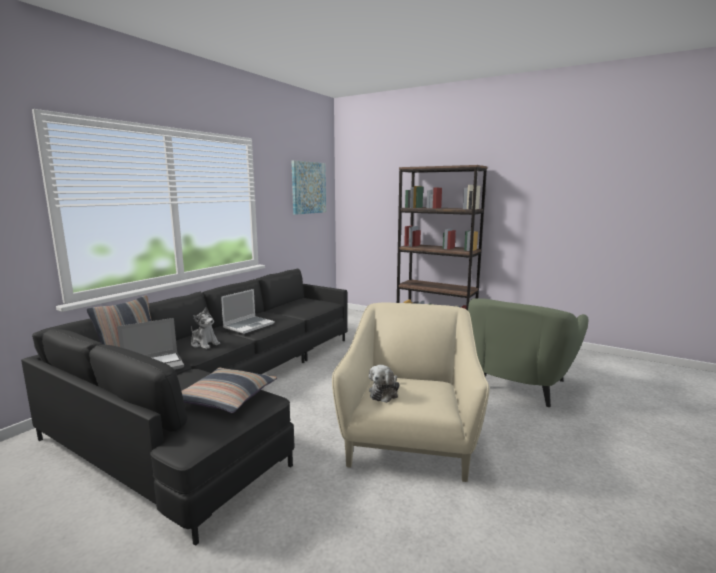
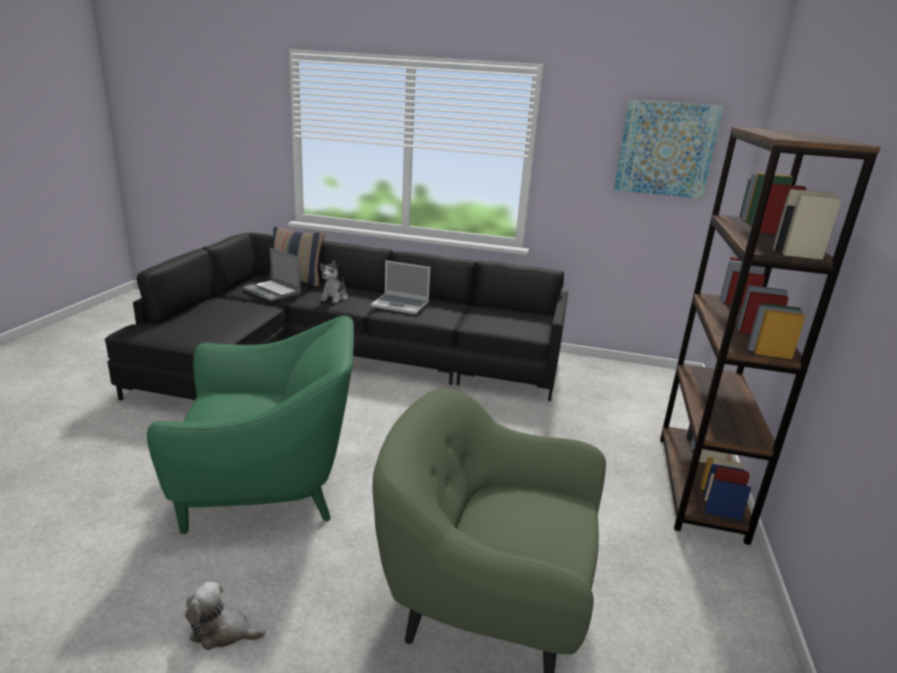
camera: 70 degrees right, 10 degrees up
pillow [181,368,277,413] -> none
beige armchair [332,302,489,482] -> green armchair [147,316,354,534]
plush toy [369,365,400,403] -> plush toy moved to [185,581,266,650]

